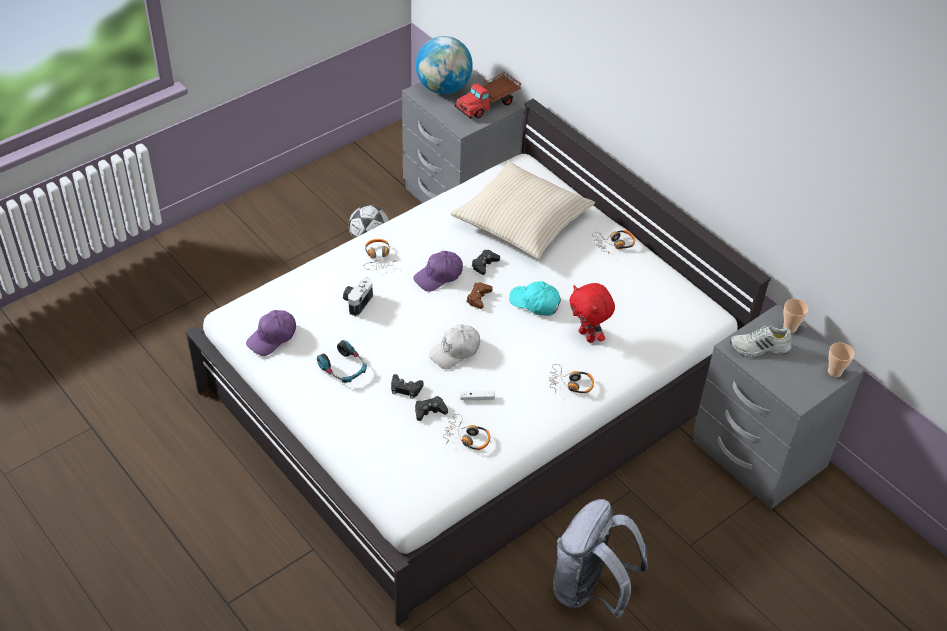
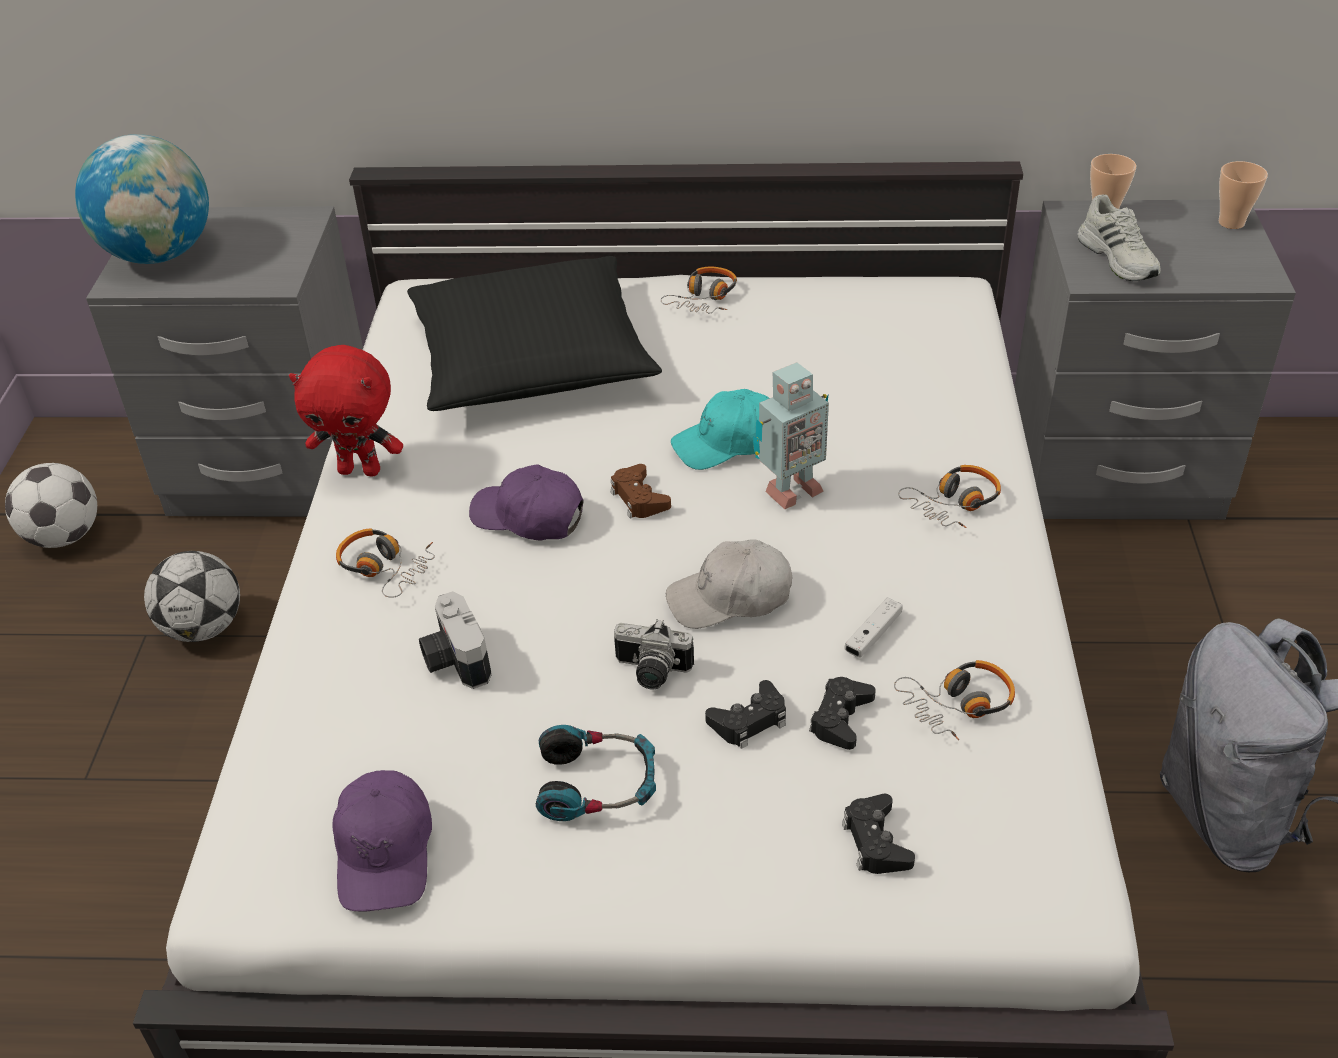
camera: 45 degrees left, 5 degrees down
purple cap [413,251,463,292] -> purple cap turned 105 degrees clockwise [469,464,584,540]
white cap [429,324,480,369] -> white cap turned 75 degrees clockwise [666,539,792,629]
beige pillow [450,162,595,259] -> black pillow [407,256,662,411]
toy truck [454,72,522,119] -> none
black game controller [472,250,500,275] -> black game controller moved to [842,794,915,874]
red plush toy [569,283,615,343] -> red plush toy moved to [289,345,403,476]
white shoe [730,325,792,357] -> white shoe turned 60 degrees counterclockwise [1077,194,1161,281]
none -> football [5,463,97,548]
none -> camera [614,619,694,689]
none -> toy robot [753,362,829,509]

